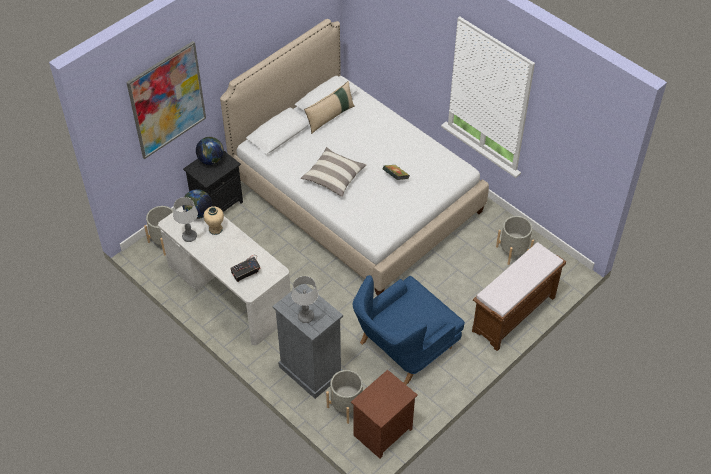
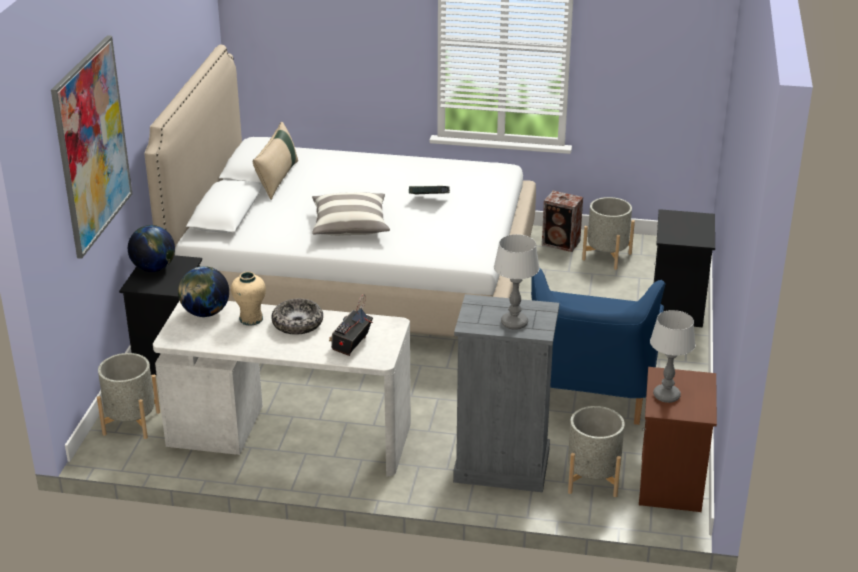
camera: 35 degrees left, 20 degrees down
table lamp [173,197,198,242] -> table lamp moved to [650,310,695,403]
brown bench [472,242,566,351] -> black nightstand [654,209,715,328]
none -> bowl [271,299,323,335]
none -> speaker [542,191,583,252]

